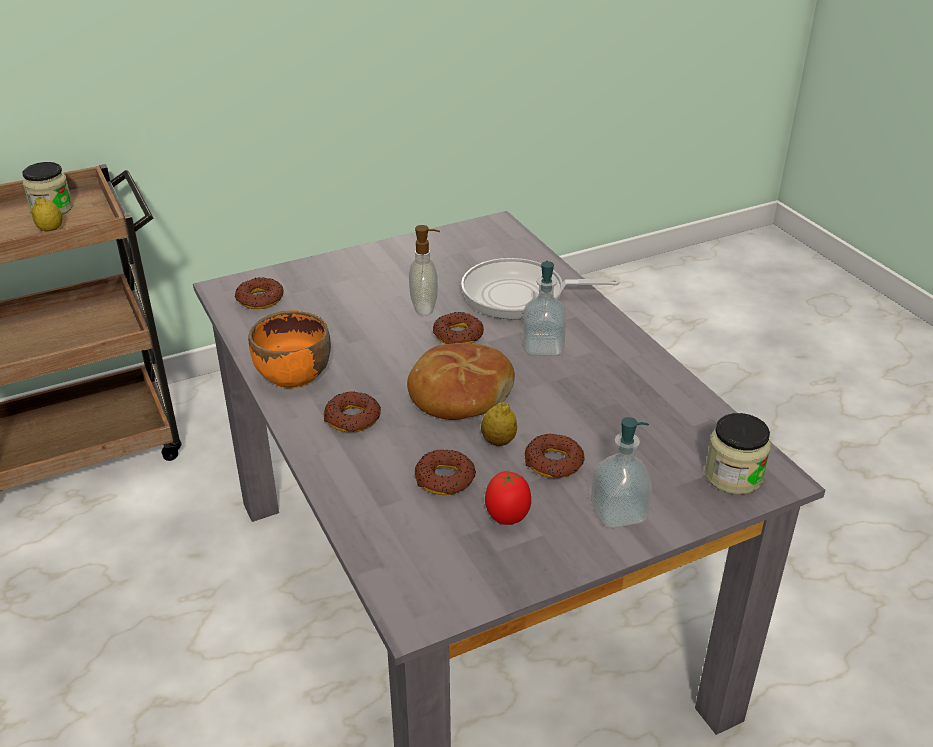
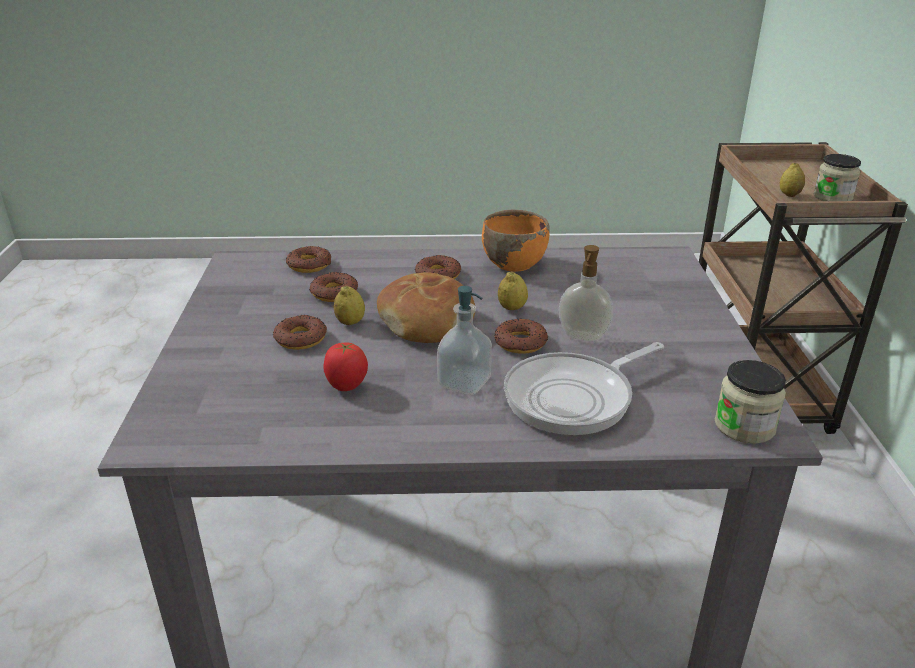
camera: 115 degrees right, 5 degrees down
donut [234,277,284,309] -> donut moved to [286,246,331,273]
frying pan [461,258,619,319] -> frying pan turned 150 degrees counterclockwise [504,342,664,435]
tomato [485,471,531,525] -> tomato moved to [323,343,368,391]
soap dispenser [591,417,652,528] -> none
jar [705,413,771,494] -> jar moved to [715,360,786,444]
none -> lemon [498,272,528,310]

